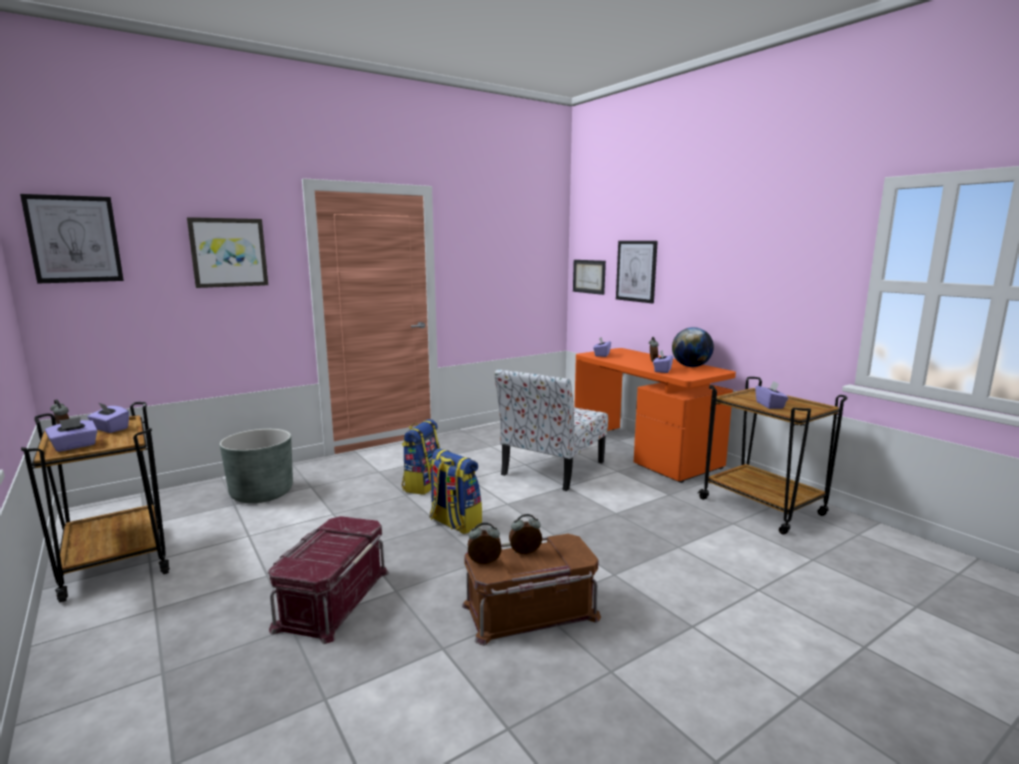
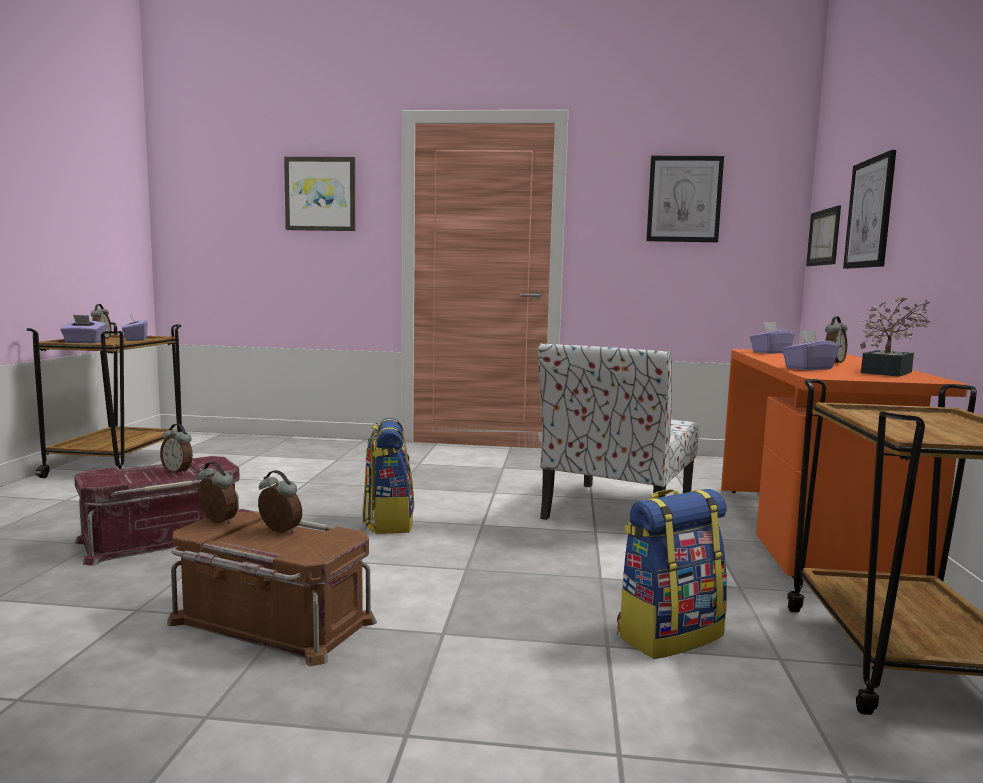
camera: 40 degrees right, 5 degrees down
picture [20,194,124,284] -> picture moved to [646,156,724,242]
grey planter [220,429,293,503] -> none
backpack [401,419,440,495] -> backpack moved to [617,489,727,659]
chair [494,369,608,491] -> chair turned 45 degrees counterclockwise [538,343,698,520]
globe [672,327,714,367] -> potted plant [860,296,931,377]
purple tissue box [755,381,789,409] -> none
none -> alarm clock [160,424,193,474]

